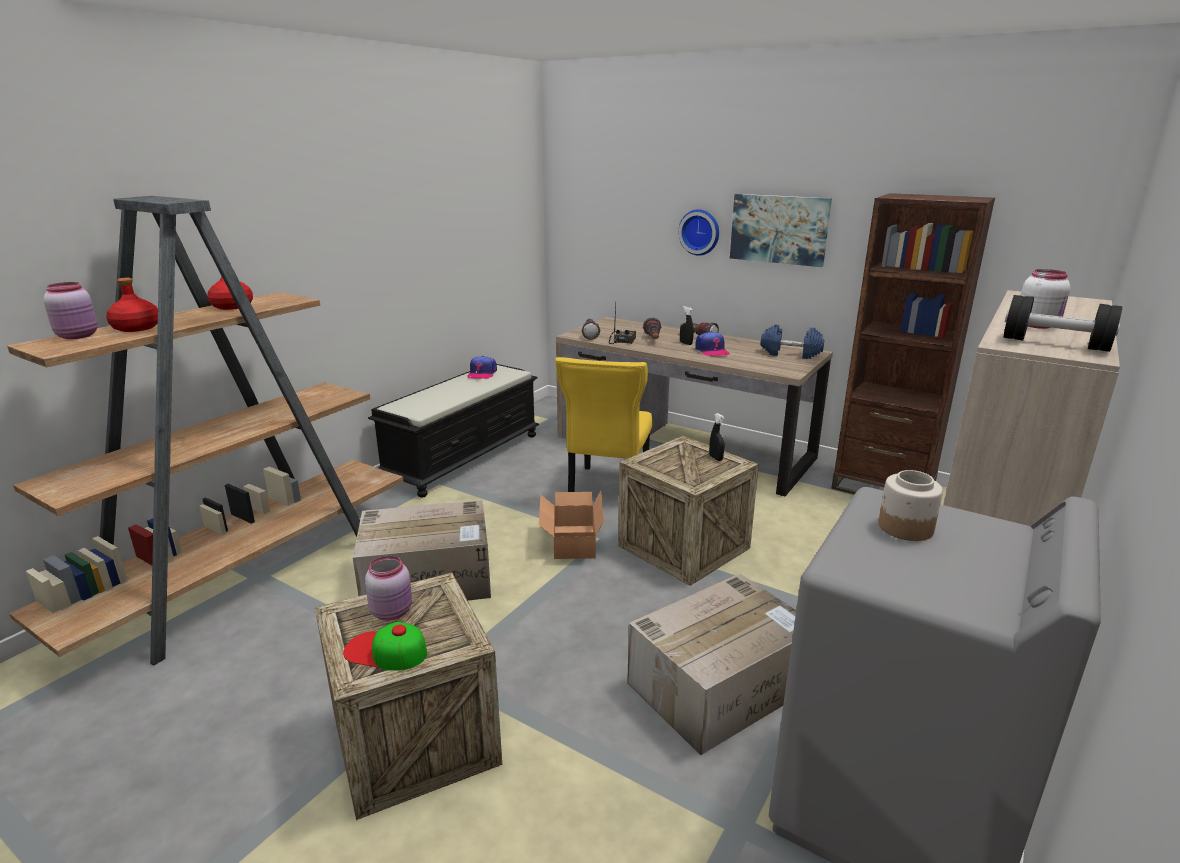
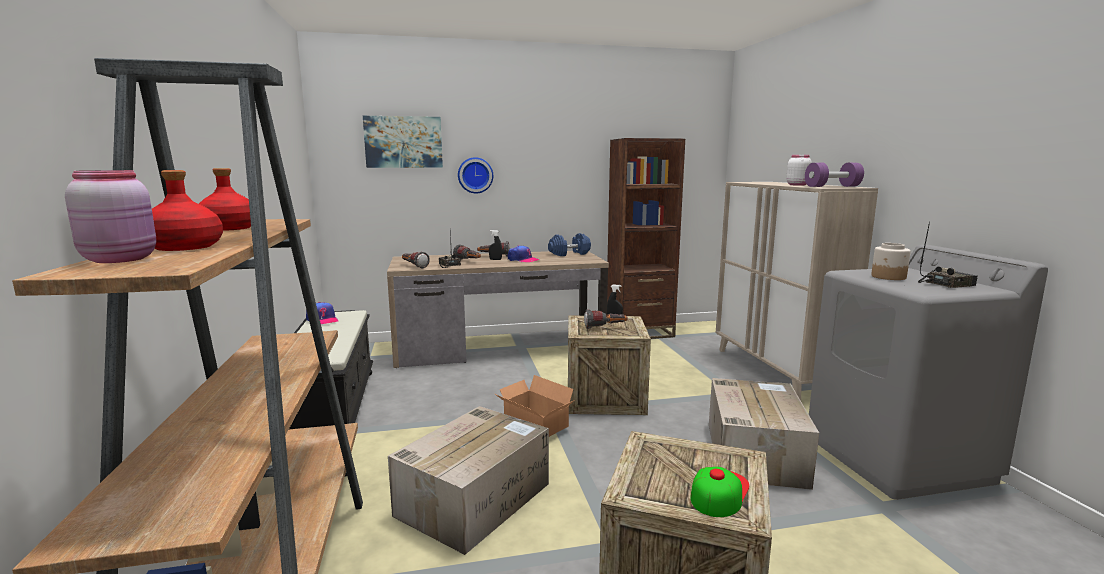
camera: 45 degrees left, 10 degrees down
cap [343,622,427,671] -> cap turned 150 degrees clockwise [690,467,749,517]
pink jar [365,556,412,621] -> none
yellow chair [555,357,653,492] -> none
picture [730,194,832,267] -> picture moved to [363,116,443,168]
black dumbbell [1004,295,1122,352] -> purple dumbbell [805,162,864,187]
none -> flashlight [584,309,628,329]
none -> radio [918,221,978,288]

